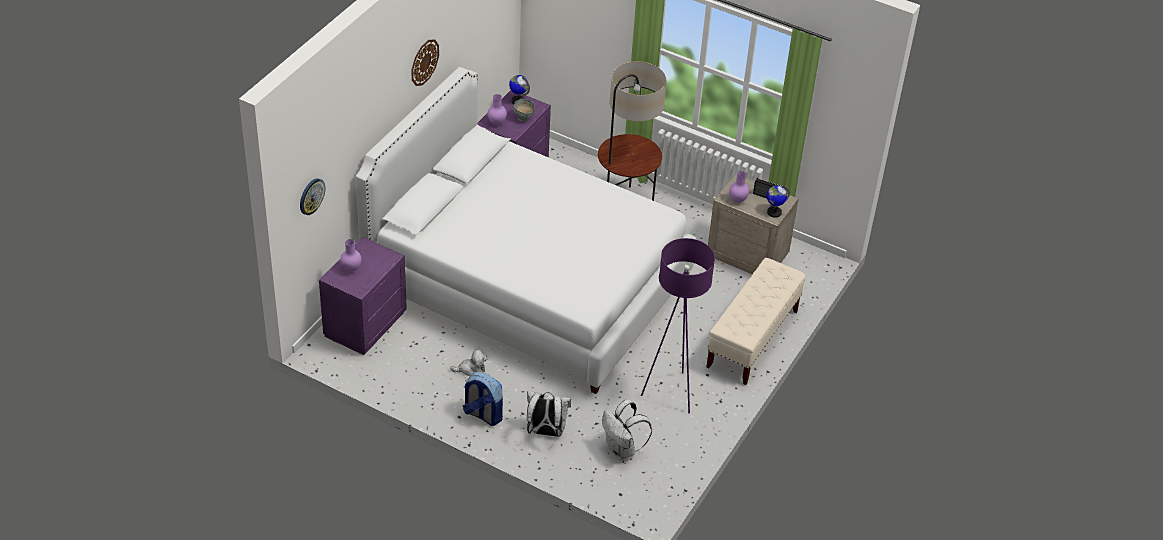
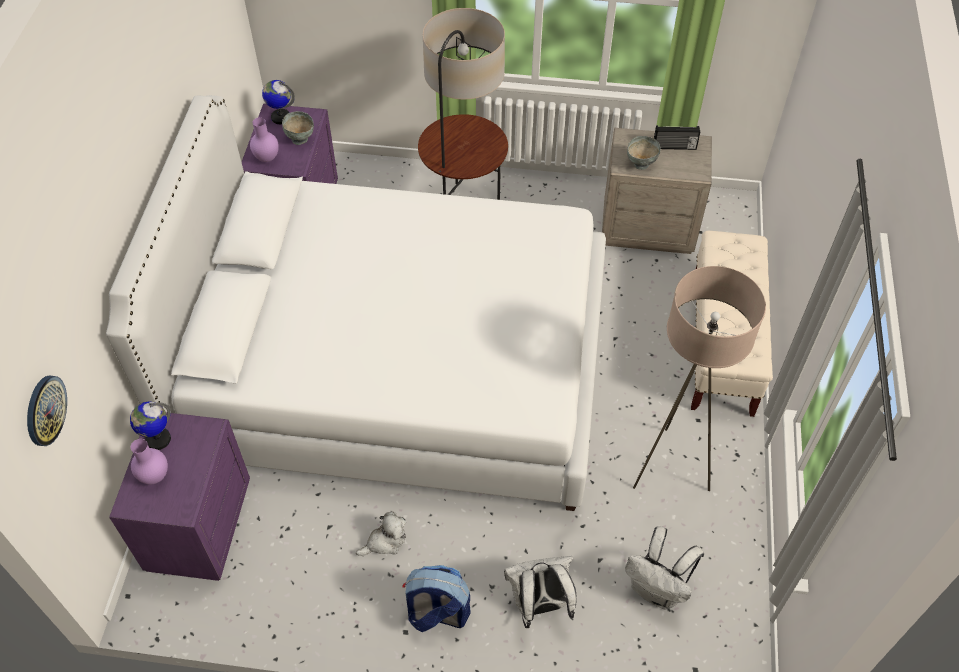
camera: 20 degrees left, 10 degrees up
wall clock [411,39,439,86] -> none
purple floor lamp [641,238,715,413] -> beige floor lamp [633,266,766,491]
purple vase [729,171,749,203] -> grey bowl [627,136,661,170]
globe [767,186,790,218] -> globe moved to [130,402,171,450]

